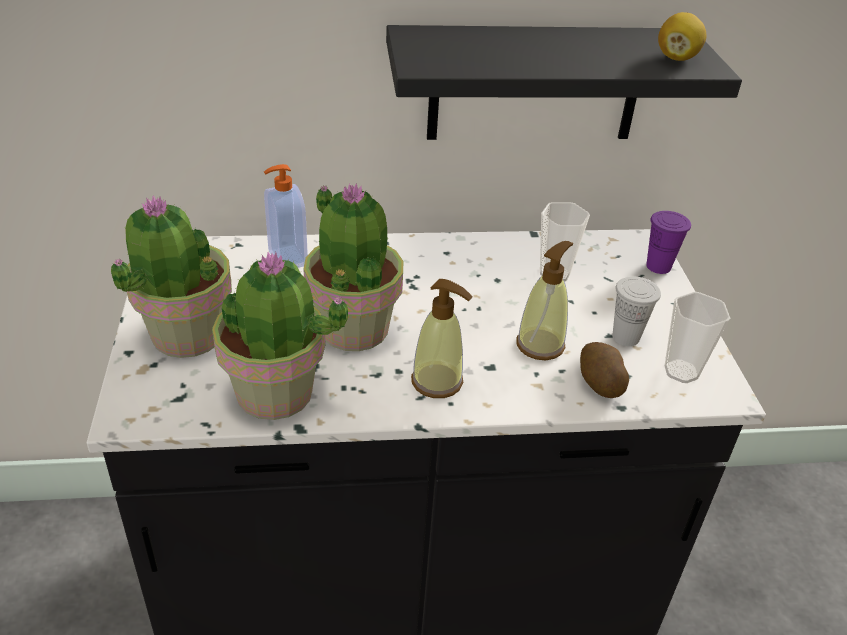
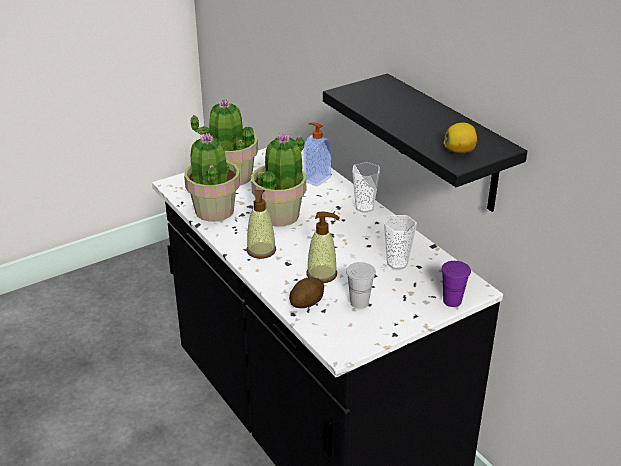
camera: 65 degrees right, 5 degrees down
cup [664,292,730,383] -> cup moved to [353,162,380,213]

